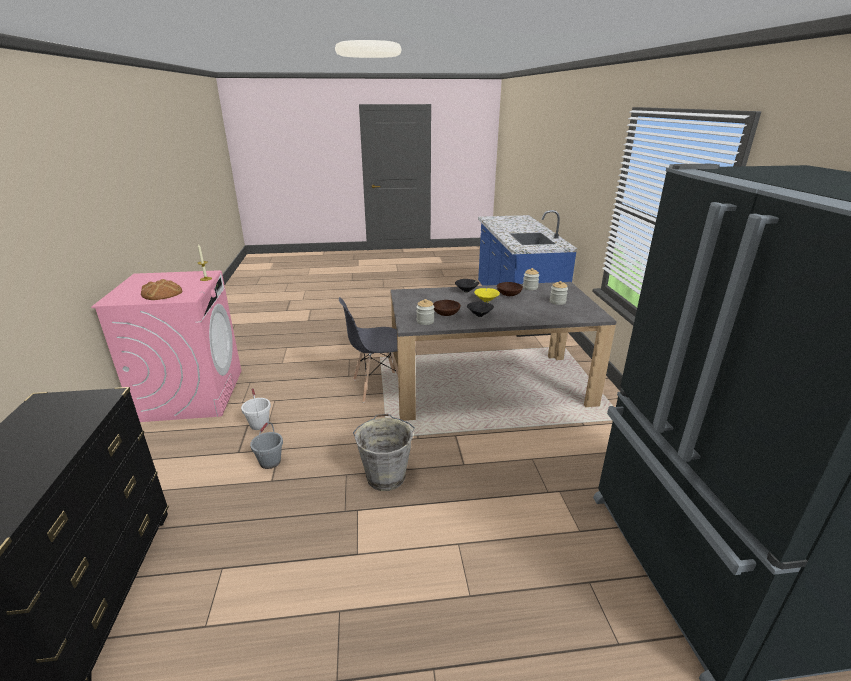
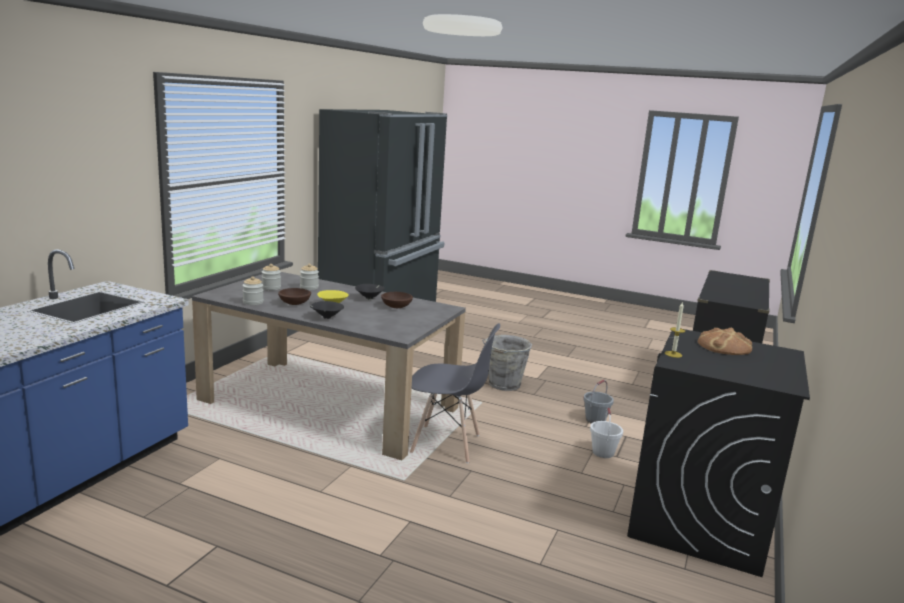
camera: 150 degrees left, 10 degrees down
pink washing machine [91,270,241,422] -> black washing machine [627,329,810,577]
jar [416,299,434,325] -> jar moved to [300,264,319,290]

